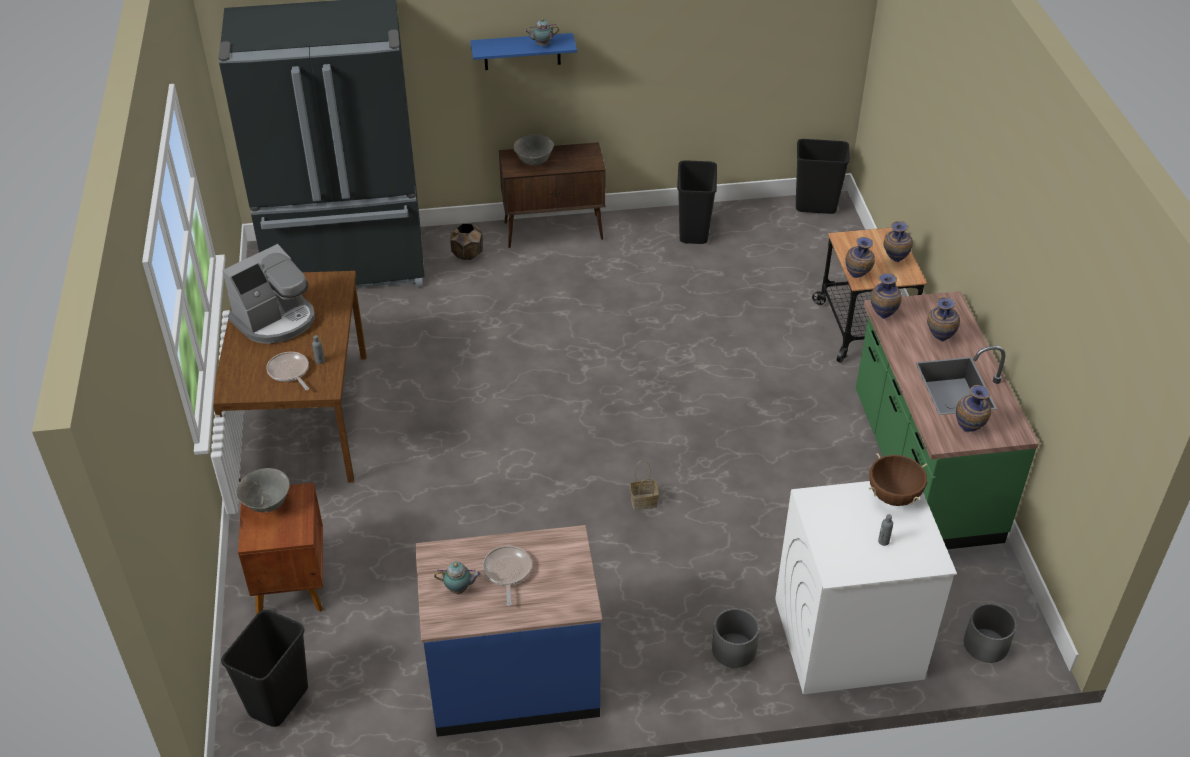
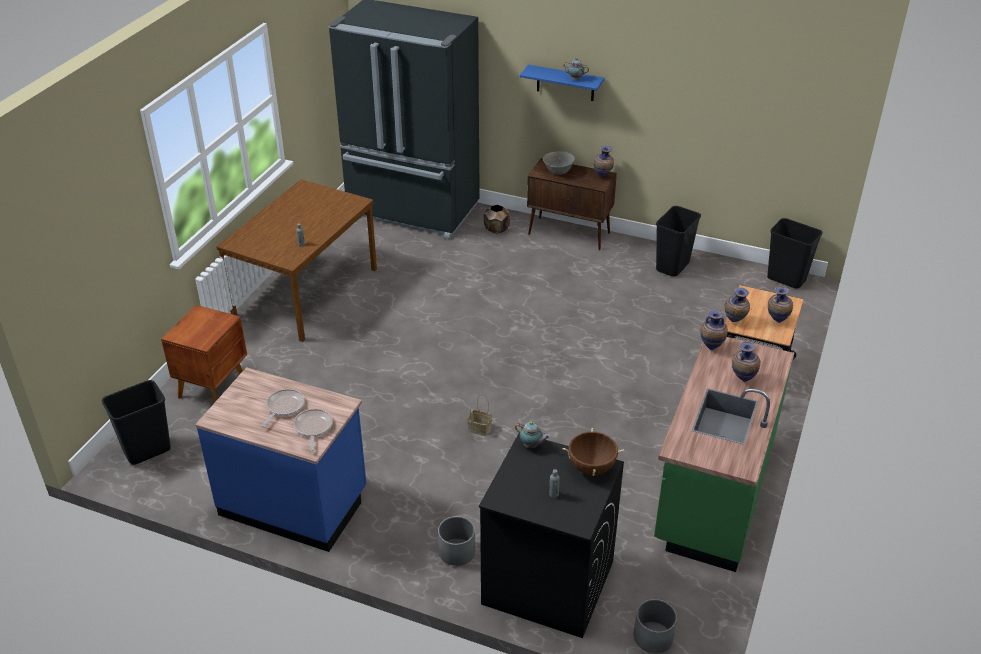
camera: 30 degrees right, 5 degrees down
coffee machine [222,244,315,344] -> none
grey bowl [236,468,290,512] -> none
frying pan [266,352,309,390] -> frying pan moved to [294,409,333,451]
teapot [434,562,481,594] -> teapot moved to [515,421,549,448]
white washing machine [775,481,957,694] -> black washing machine [479,433,624,638]
vase [956,385,991,432] -> vase moved to [593,145,614,177]

